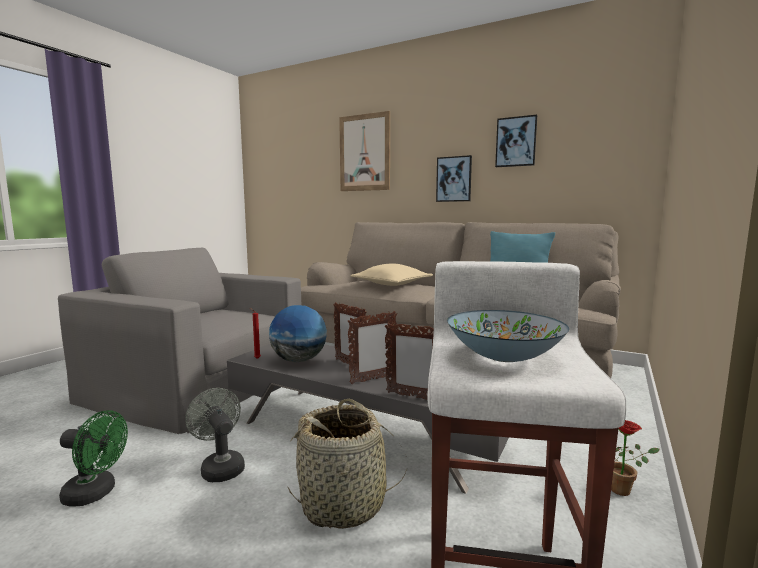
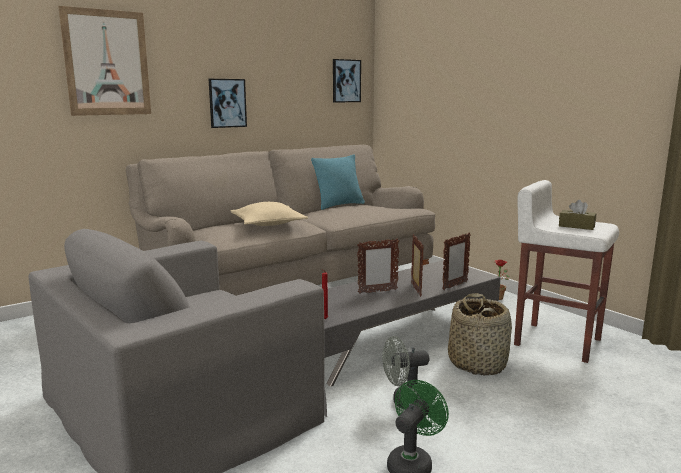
camera: 65 degrees left, 5 degrees up
globe [269,305,327,362] -> none
bowl [447,310,569,362] -> brown tissue box [559,200,596,230]
picture [495,115,537,167] -> picture moved to [333,59,361,102]

